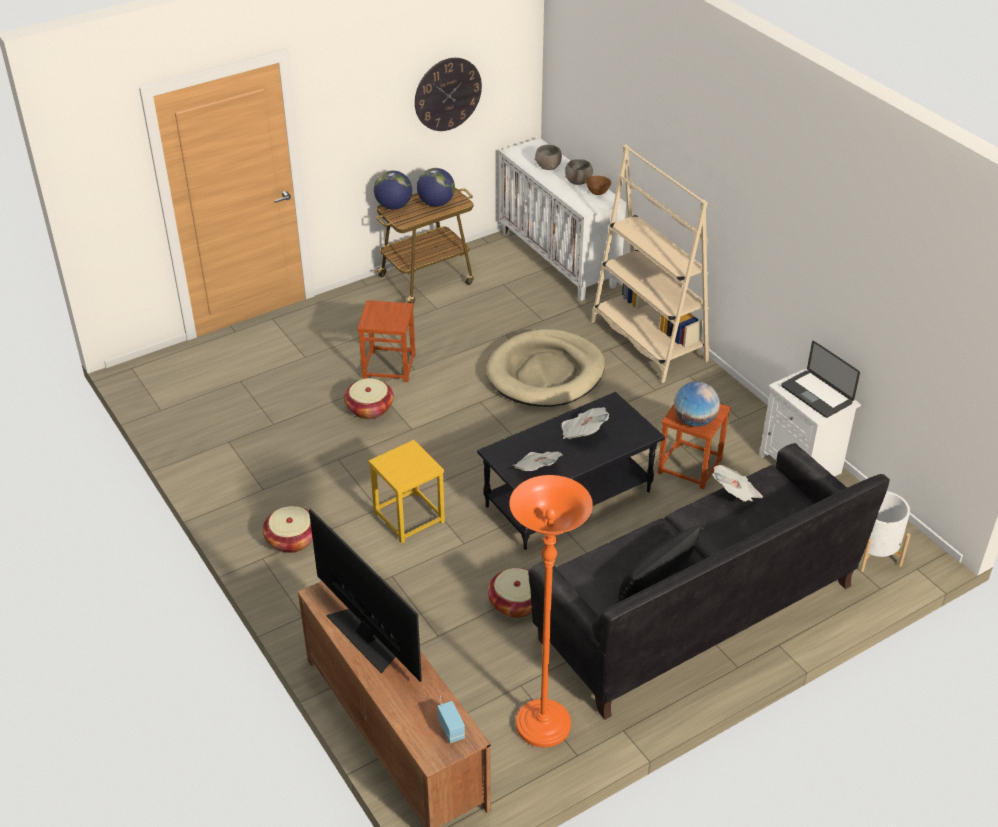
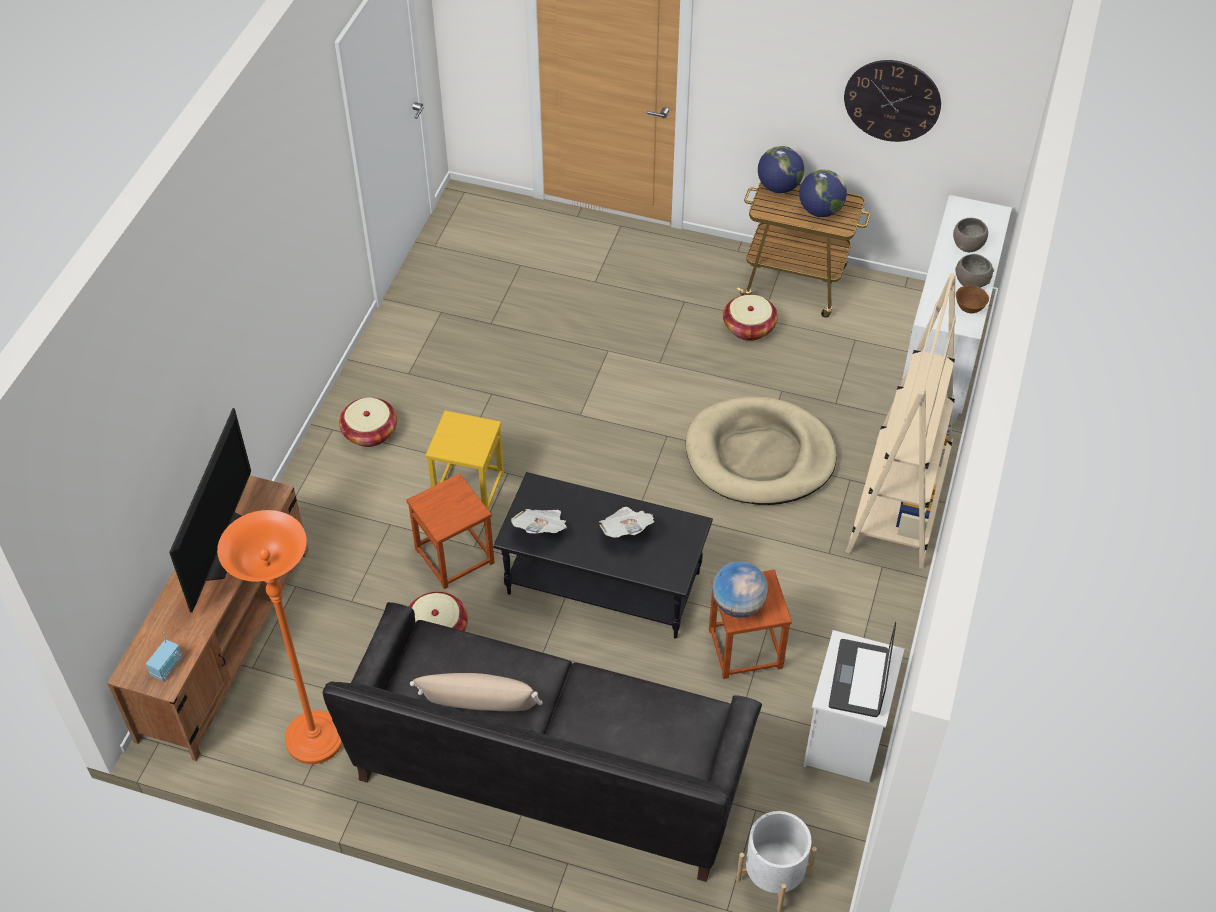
camera: 50 degrees right, 10 degrees up
basket [344,378,394,419] -> basket moved to [723,294,778,341]
brown stool [357,300,415,382] -> brown stool moved to [406,473,495,589]
black pillow [617,526,704,603] -> beige pillow [410,673,543,711]
newspaper [712,465,763,502] -> none

